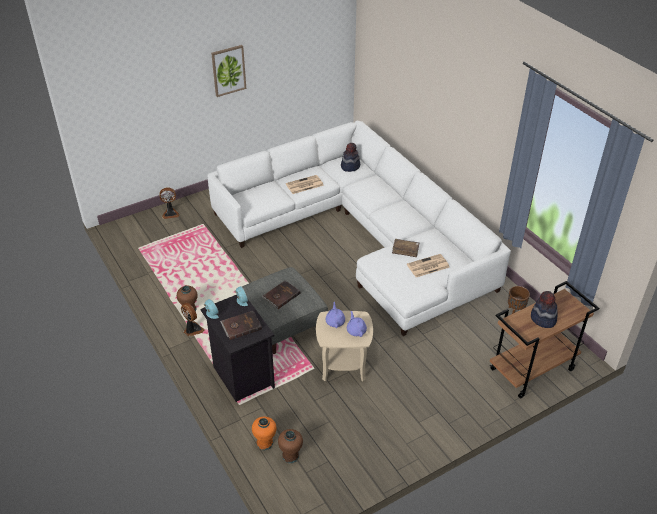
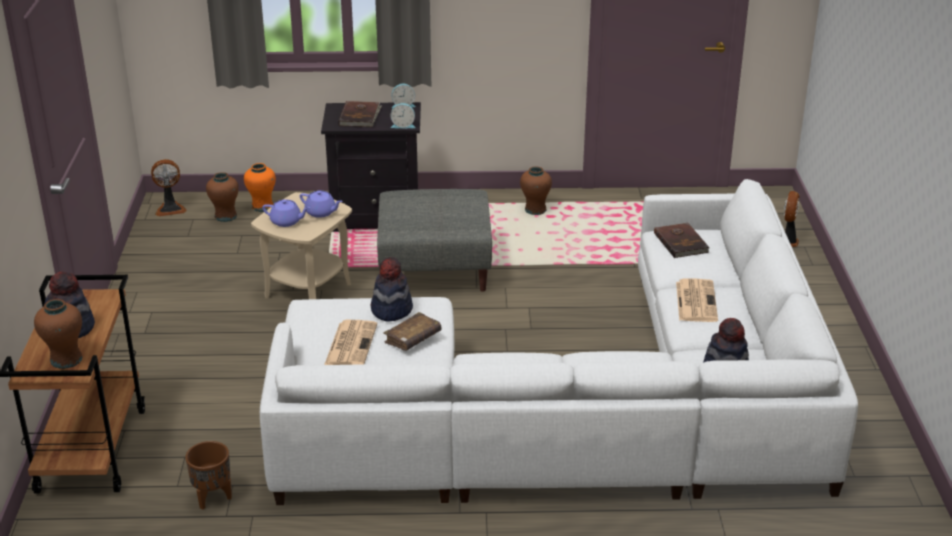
camera: 120 degrees right, 10 degrees down
fan [181,303,205,336] -> fan moved to [151,159,187,217]
picture [211,45,246,97] -> none
brown book [262,281,301,309] -> brown book moved to [654,223,709,258]
none -> brown vase [34,299,82,369]
none -> hat [371,257,413,322]

